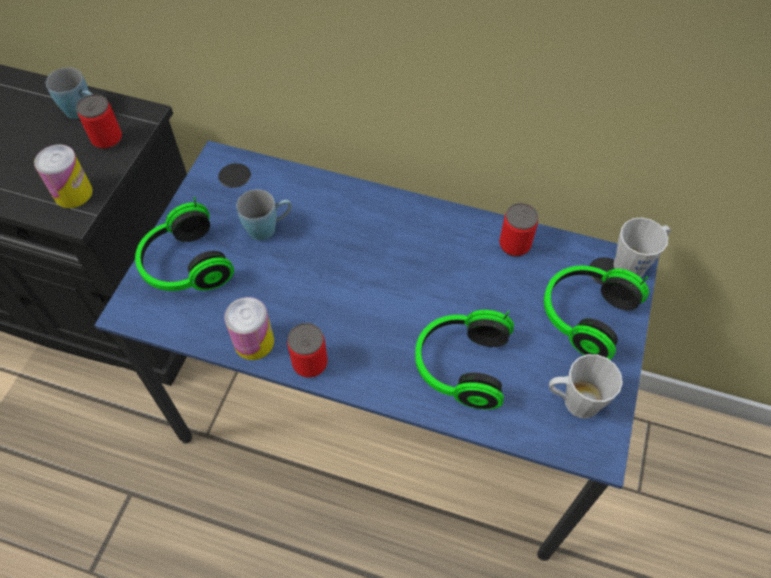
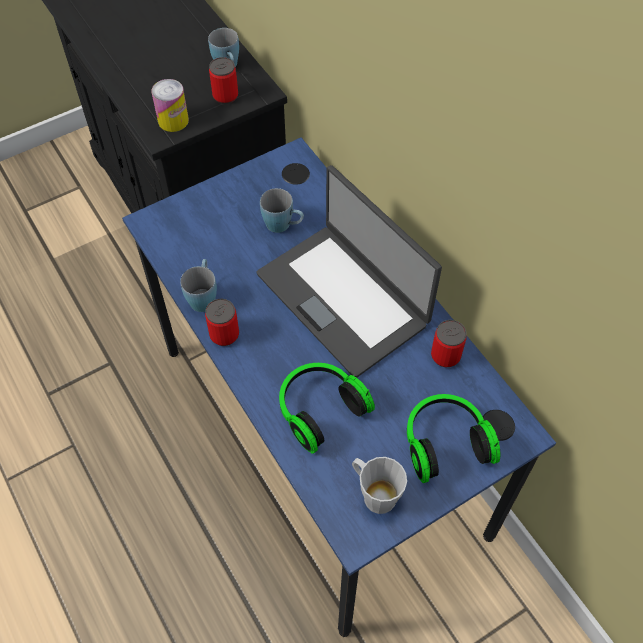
camera: 40 degrees right, 0 degrees up
headphones [135,196,234,291] -> none
can [224,297,274,360] -> blue mug [180,259,217,312]
grey mug [613,217,671,277] -> none
none -> laptop [257,165,442,378]

